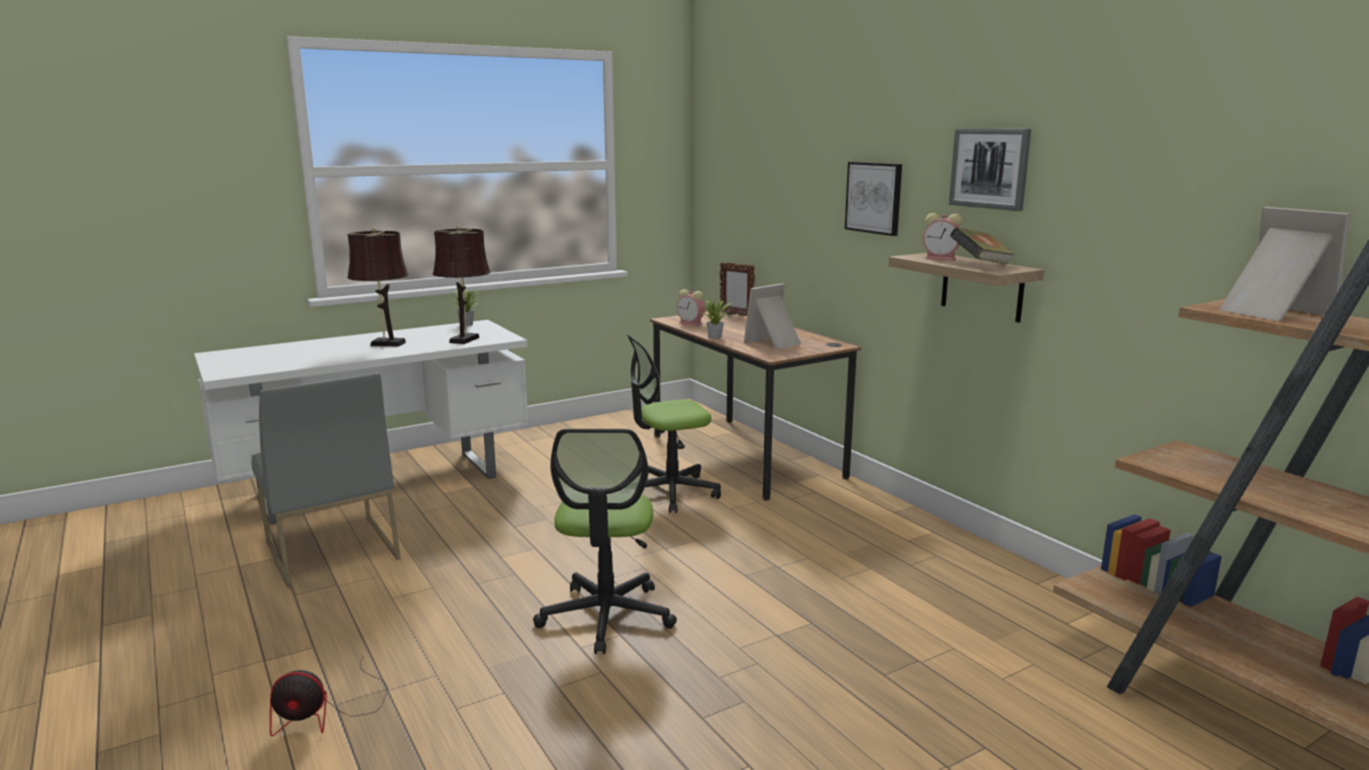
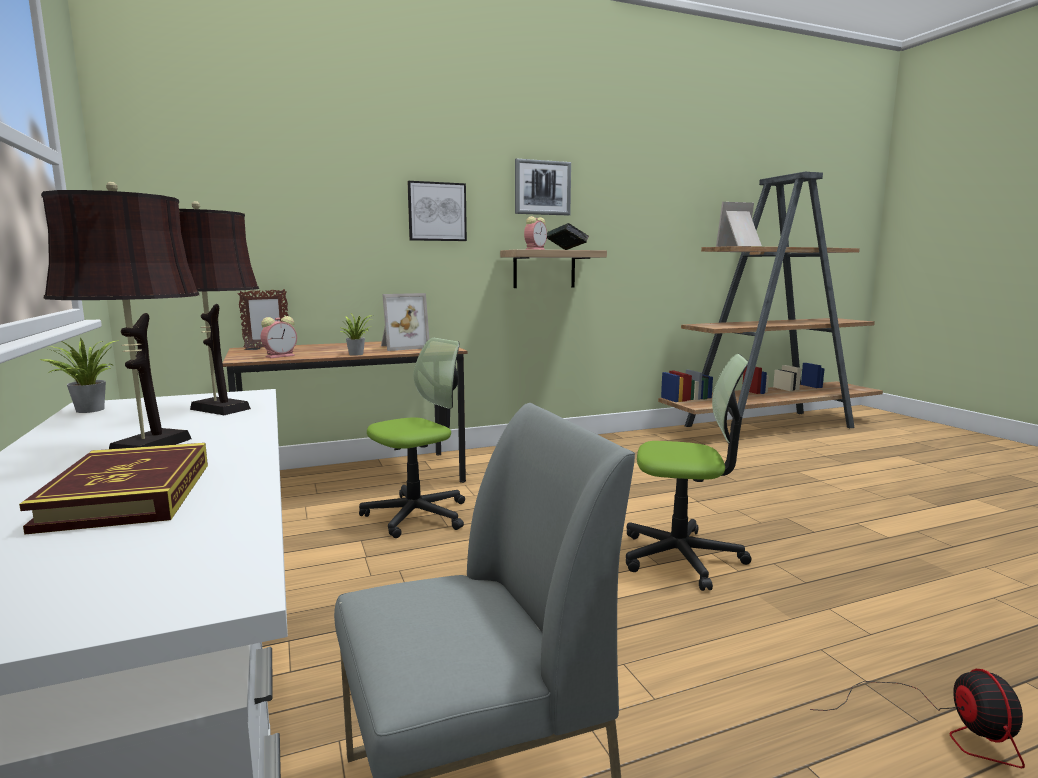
camera: 80 degrees left, 5 degrees down
office chair [627,334,721,513] -> office chair turned 120 degrees counterclockwise [359,338,465,538]
picture frame [744,283,801,349] -> picture frame turned 90 degrees counterclockwise [381,293,429,351]
none -> book [19,443,208,535]

